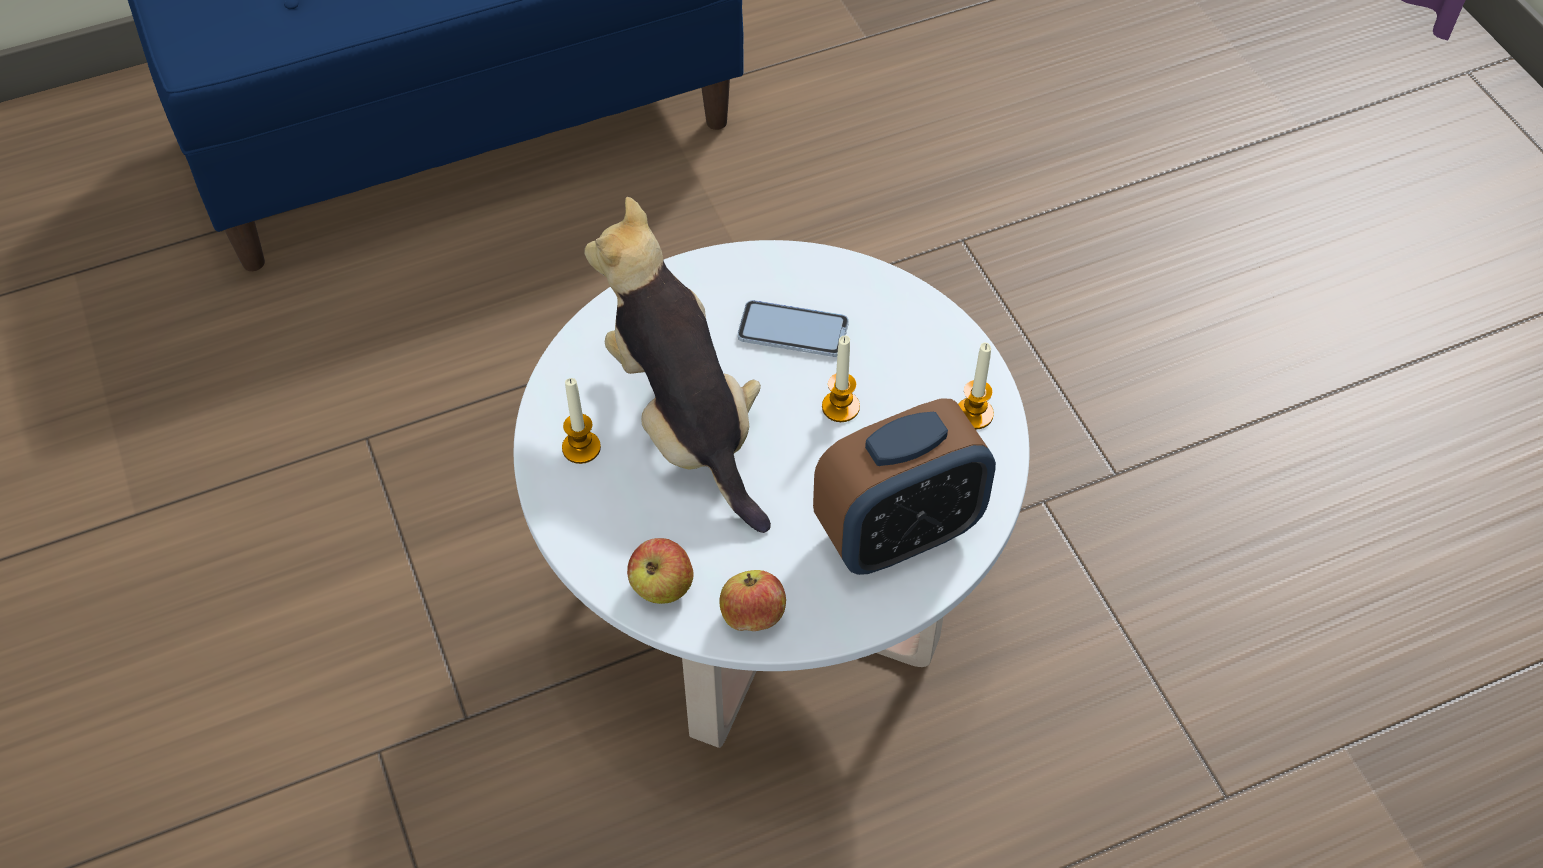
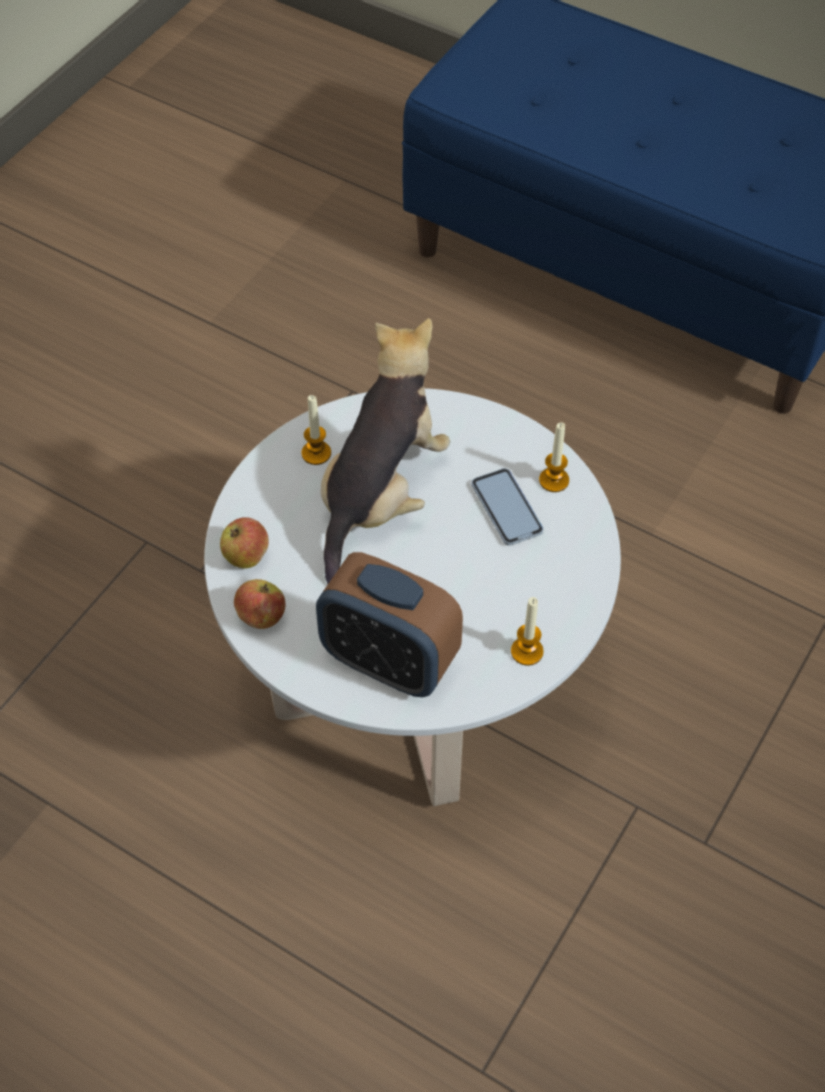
camera: 55 degrees right, 0 degrees up
candle [822,335,860,422] -> candle moved to [539,422,569,492]

